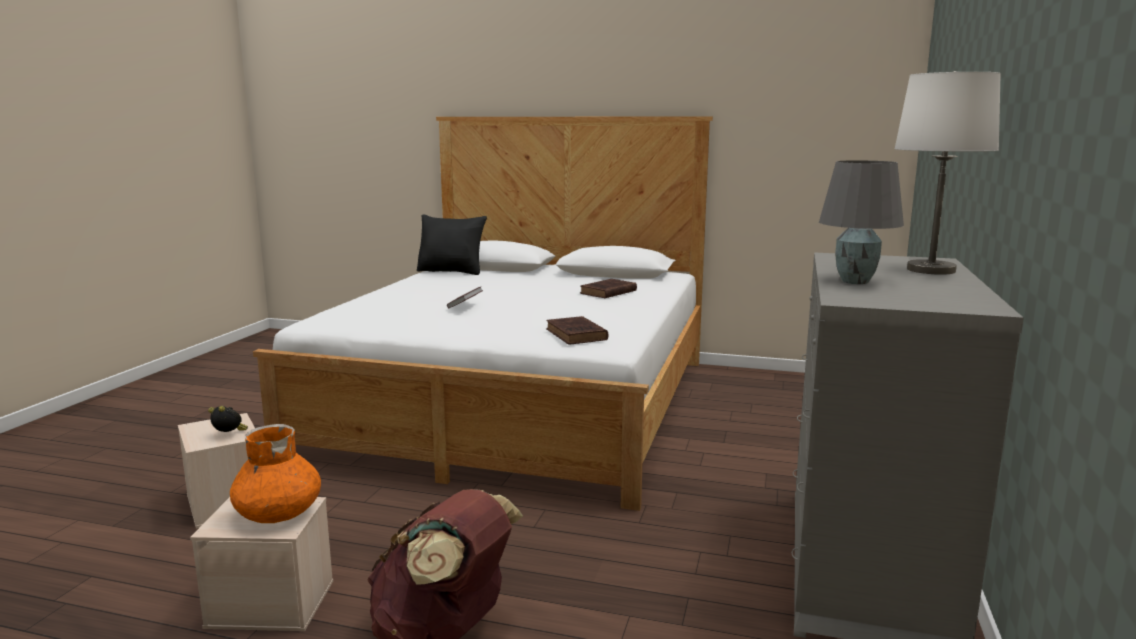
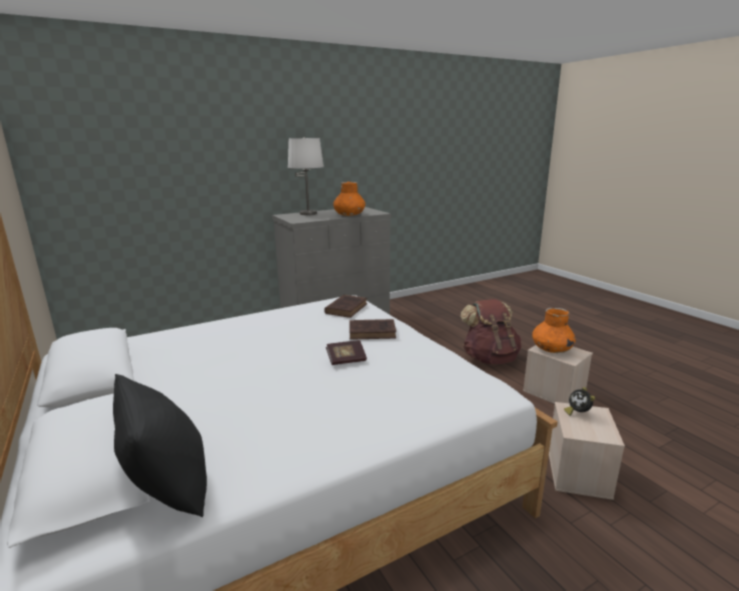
camera: 135 degrees left, 5 degrees up
brown book [580,279,637,298] -> brown book moved to [349,319,396,340]
grey table lamp [819,160,904,284] -> orange vase [333,182,365,216]

